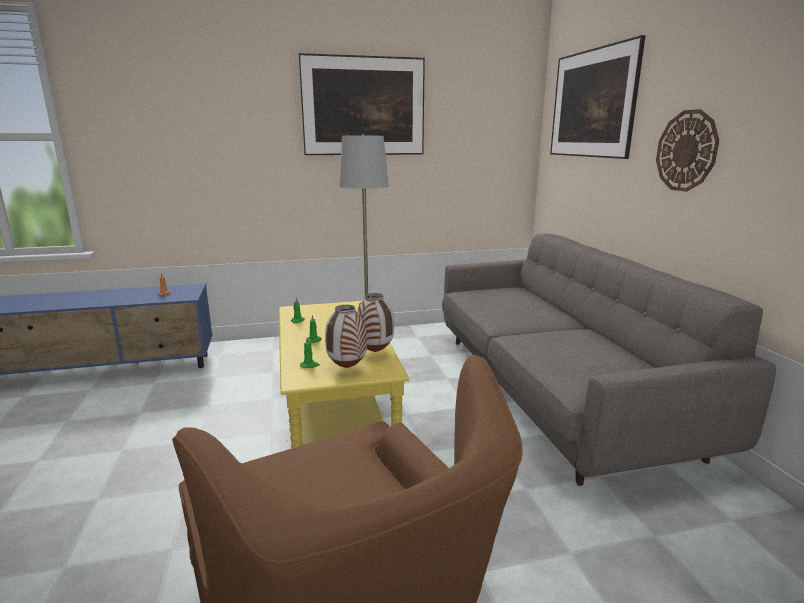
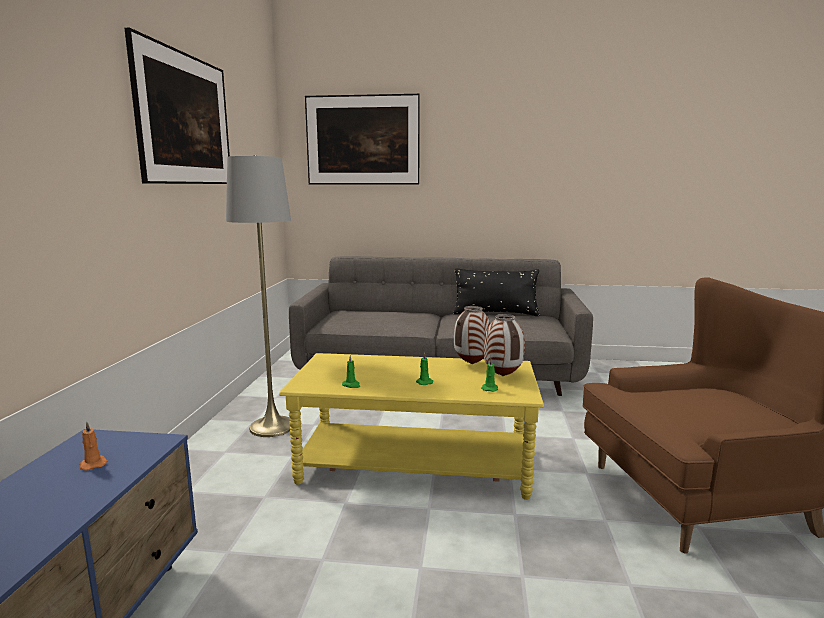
camera: 70 degrees left, 5 degrees down
wall clock [656,109,719,192] -> none
none -> black pillow [453,268,540,316]

